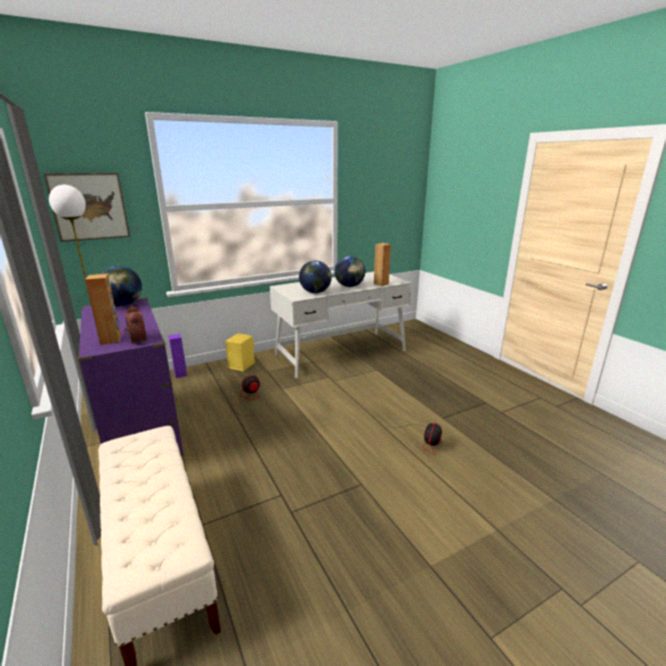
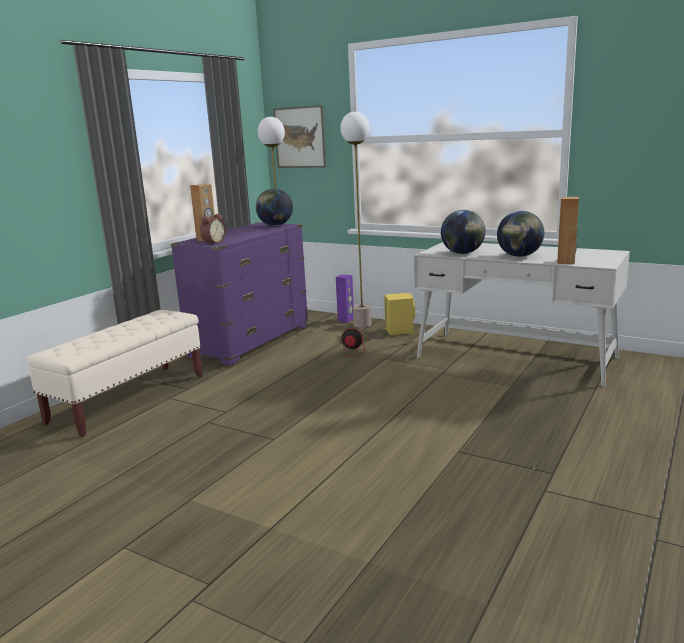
camera: 60 degrees right, 5 degrees down
fan [387,423,442,455] -> none
none -> floor lamp [340,112,371,328]

